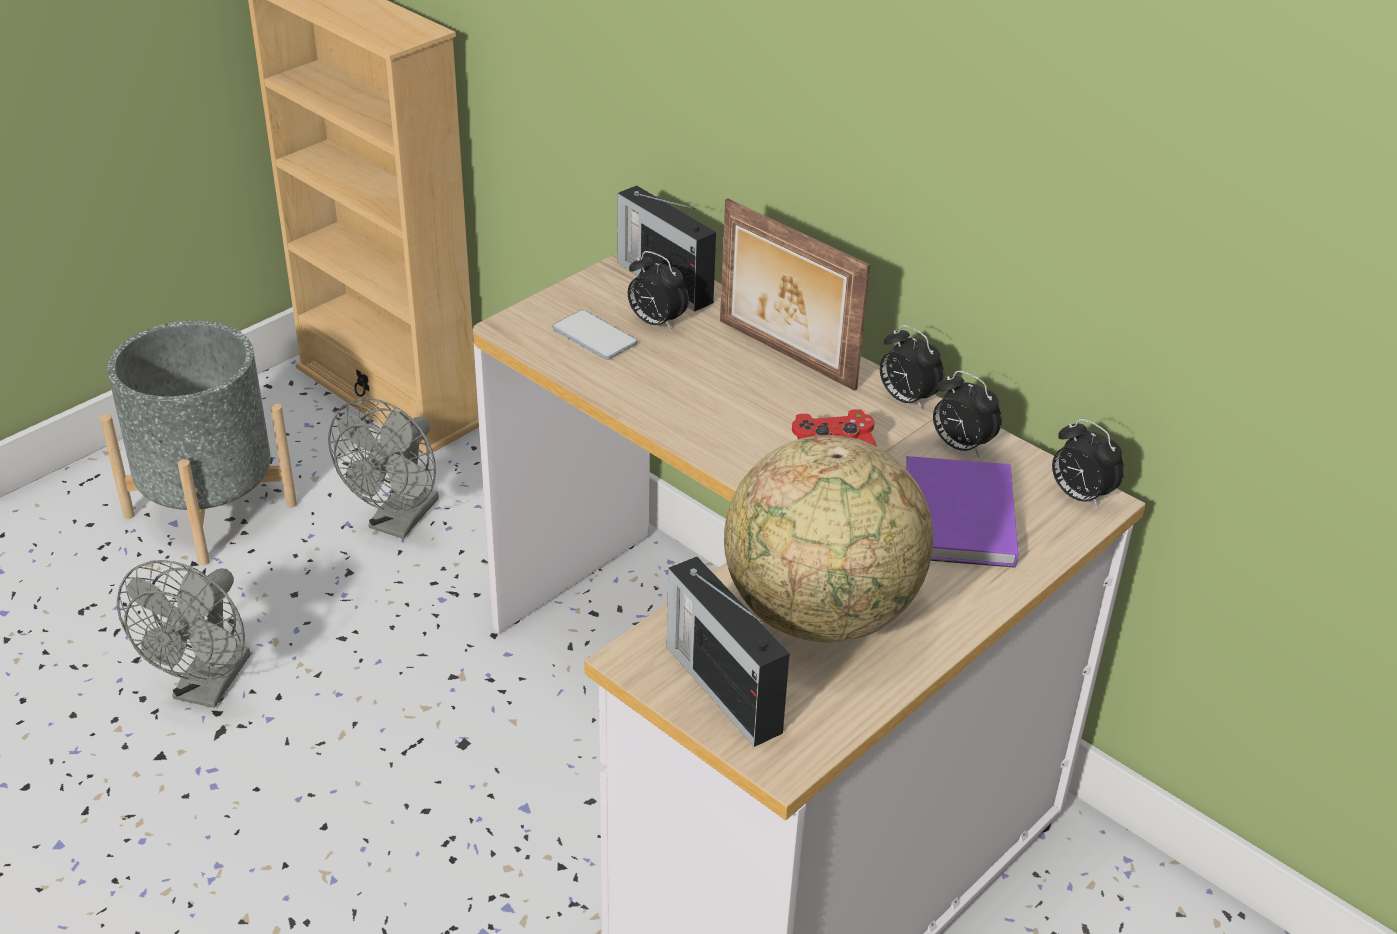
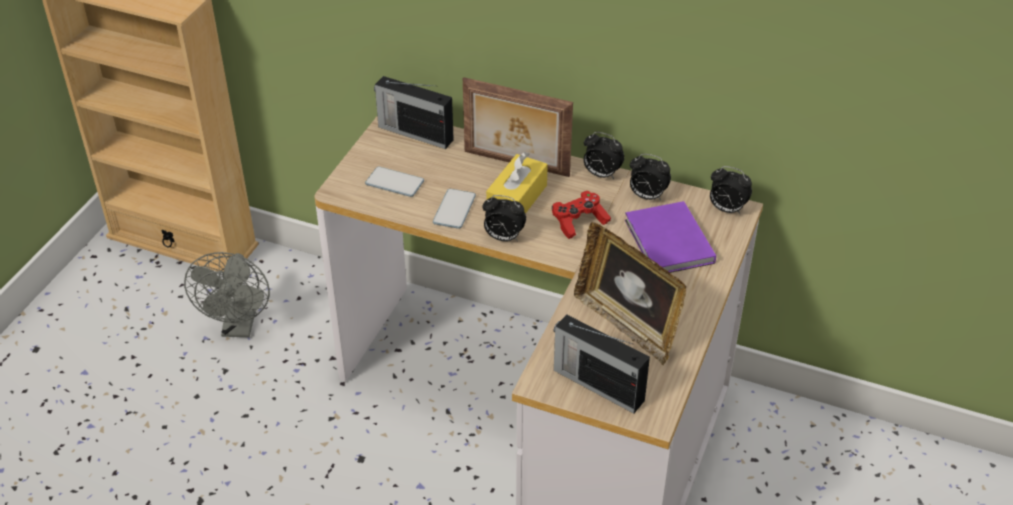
camera: 20 degrees left, 5 degrees up
grey planter [100,321,297,566] -> none
grey fan [117,560,251,708] -> none
alarm clock [628,251,689,331] -> alarm clock moved to [482,195,526,242]
globe [724,435,933,643] -> picture frame [574,222,686,365]
none -> phone [433,189,476,229]
none -> yellow tissue box [486,152,548,214]

